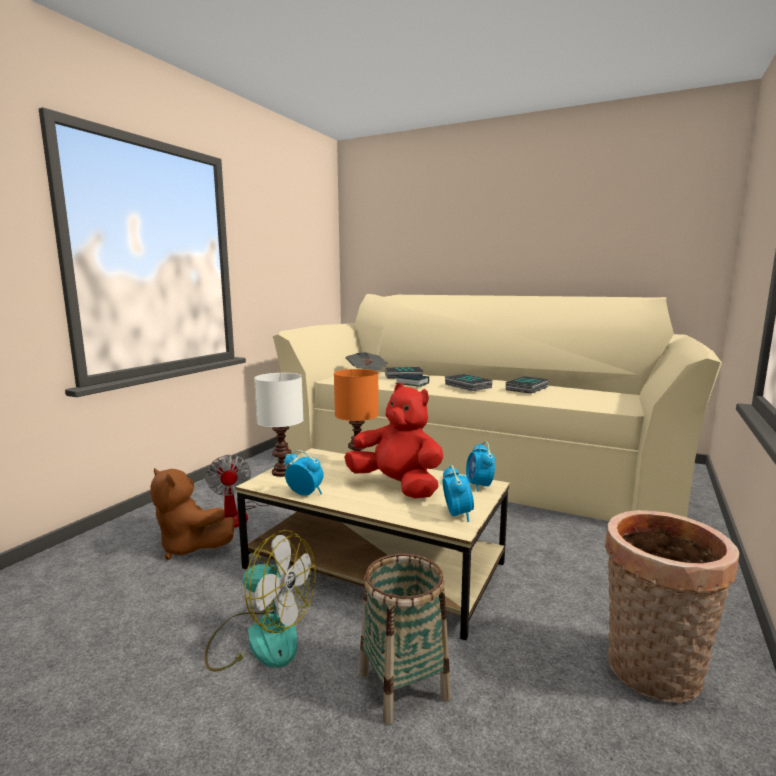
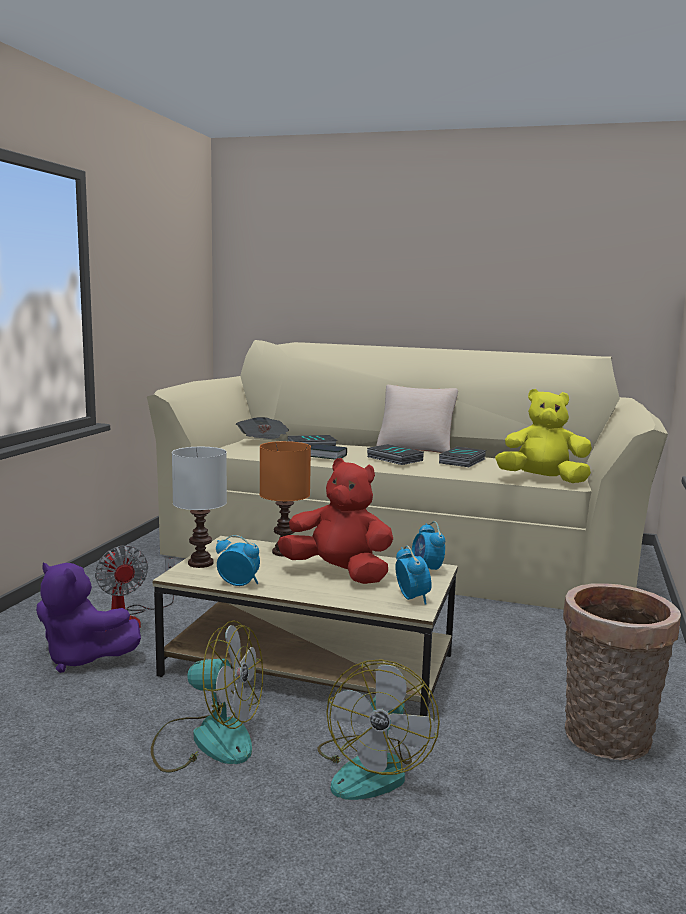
camera: 10 degrees left, 0 degrees up
brown plush toy [150,468,234,560] -> purple plush toy [36,563,141,673]
basket [359,553,451,724] -> fan [318,659,440,800]
none -> beige pillow [376,385,458,453]
none -> yellow plush toy [495,389,592,483]

